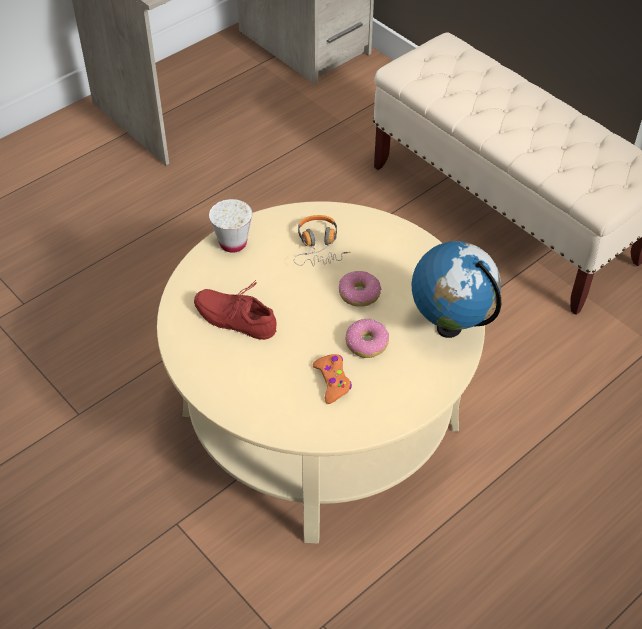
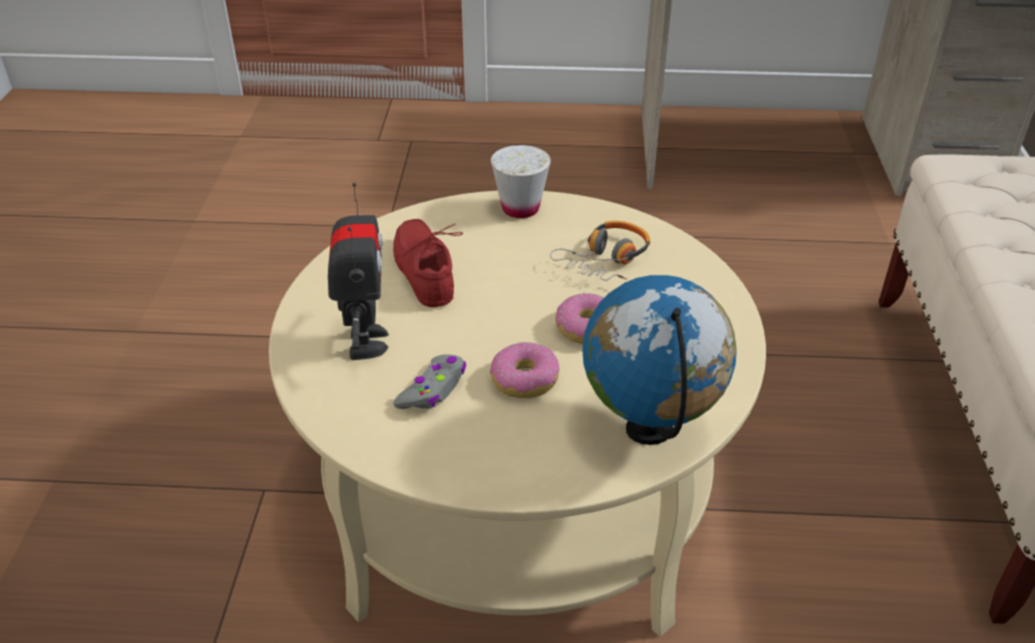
camera: 45 degrees right, 10 degrees down
orange game controller [313,354,352,404] -> grey game controller [393,354,466,409]
none -> toy robot [328,183,389,360]

